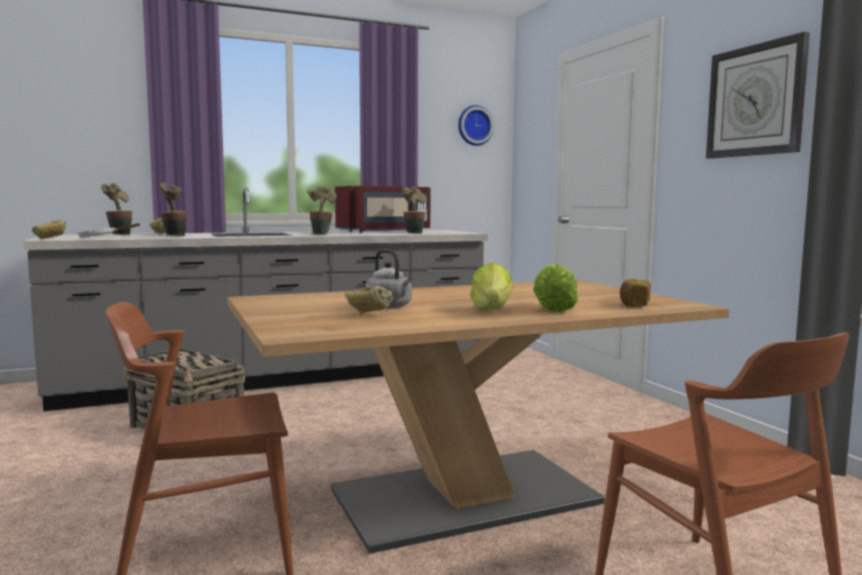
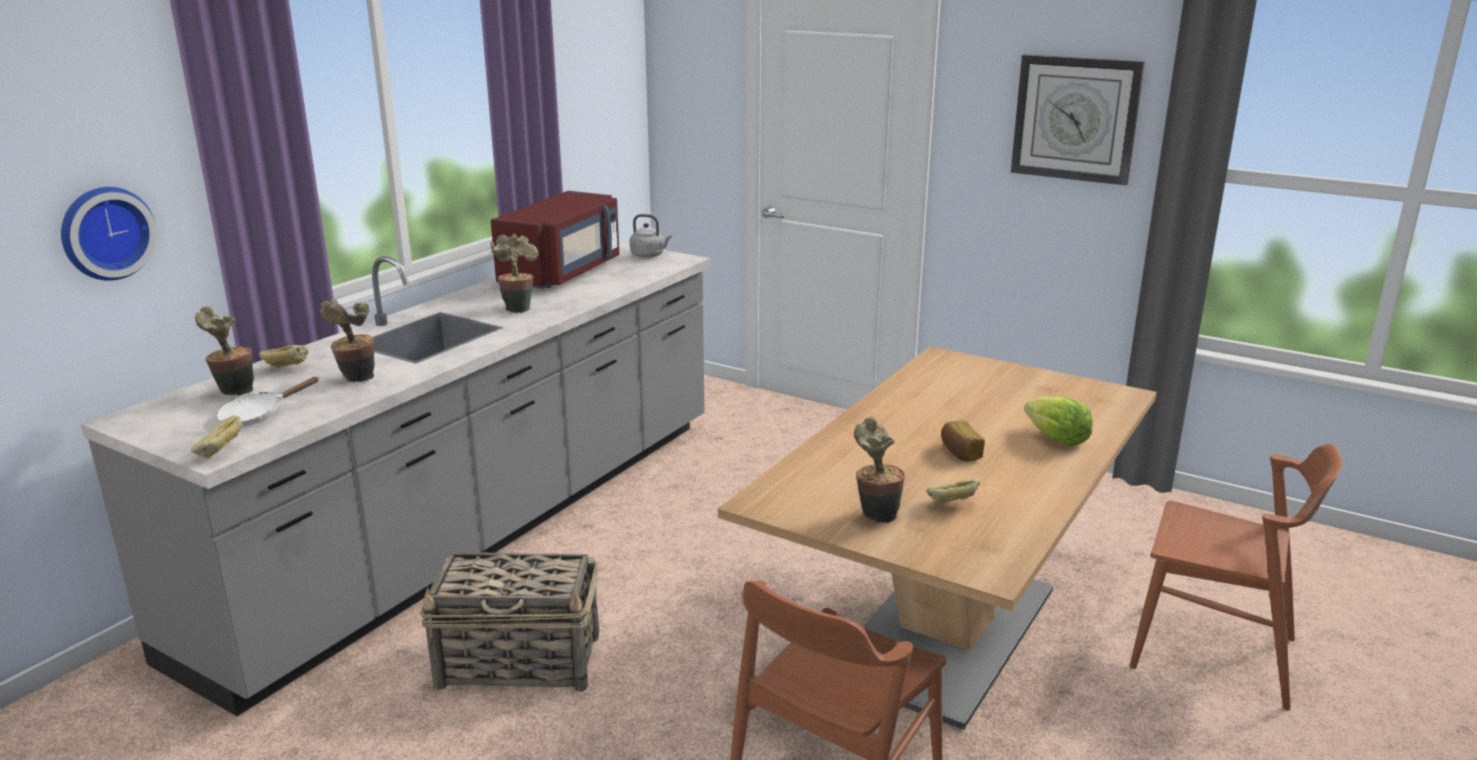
camera: 35 degrees left, 15 degrees up
grey kettle [365,249,412,308] -> grey kettle moved to [630,214,672,258]
potted plant [401,186,427,234] -> potted plant moved to [854,416,905,523]
wall clock [458,105,494,146] -> wall clock moved to [61,187,157,281]
lettuce [470,263,513,310] -> none
bread [620,279,651,307] -> bread moved to [941,420,985,462]

